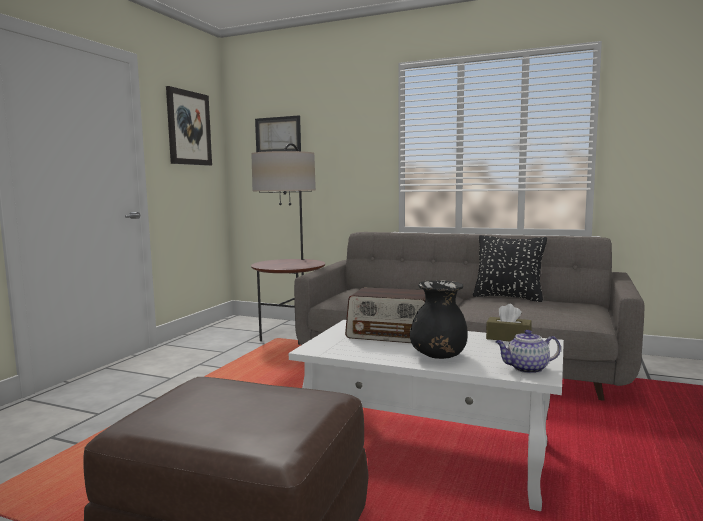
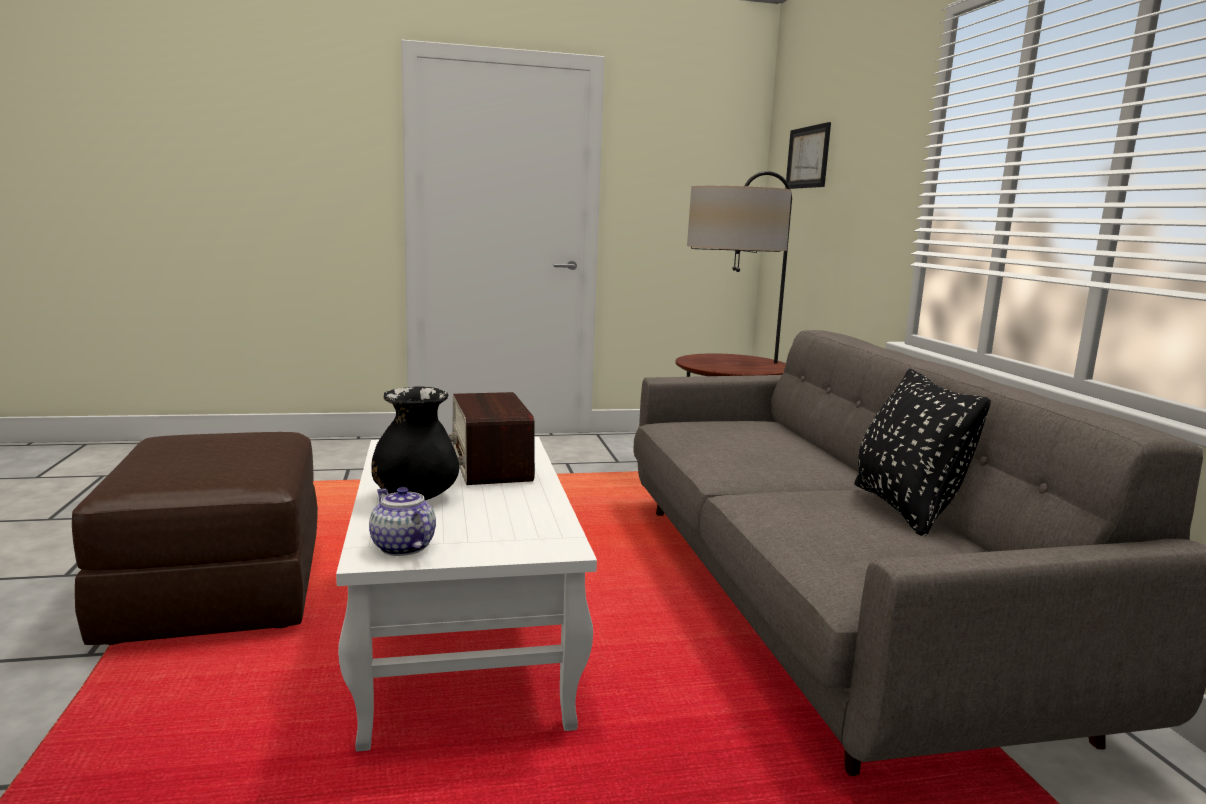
camera: 55 degrees right, 5 degrees up
picture [166,86,212,166] -> none
brown tissue box [486,304,532,341] -> none

